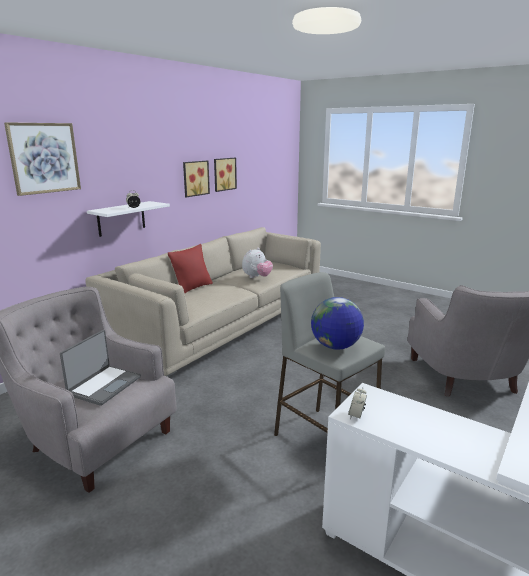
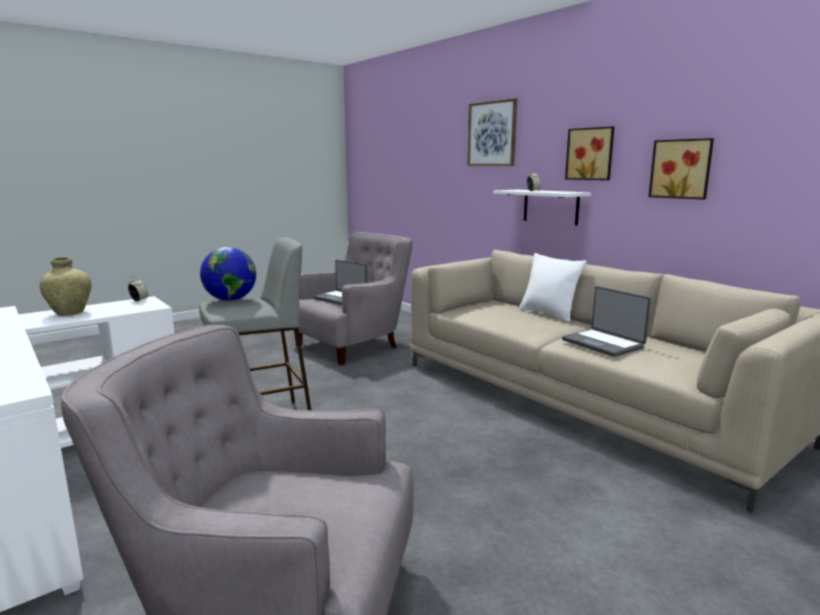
camera: 105 degrees right, 5 degrees down
red pillow [168,244,213,293] -> white pillow [519,253,587,322]
picture [214,158,237,192] -> picture moved to [565,126,614,180]
plush toy [242,248,273,278] -> laptop [562,286,651,357]
none -> beige vase [40,257,91,316]

